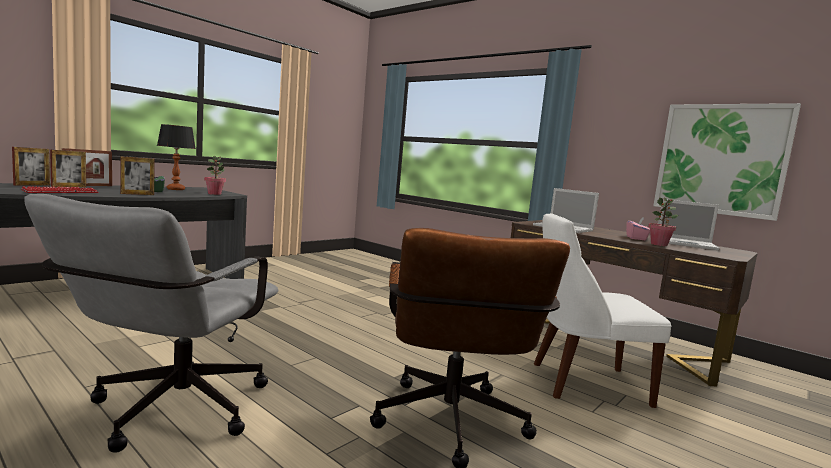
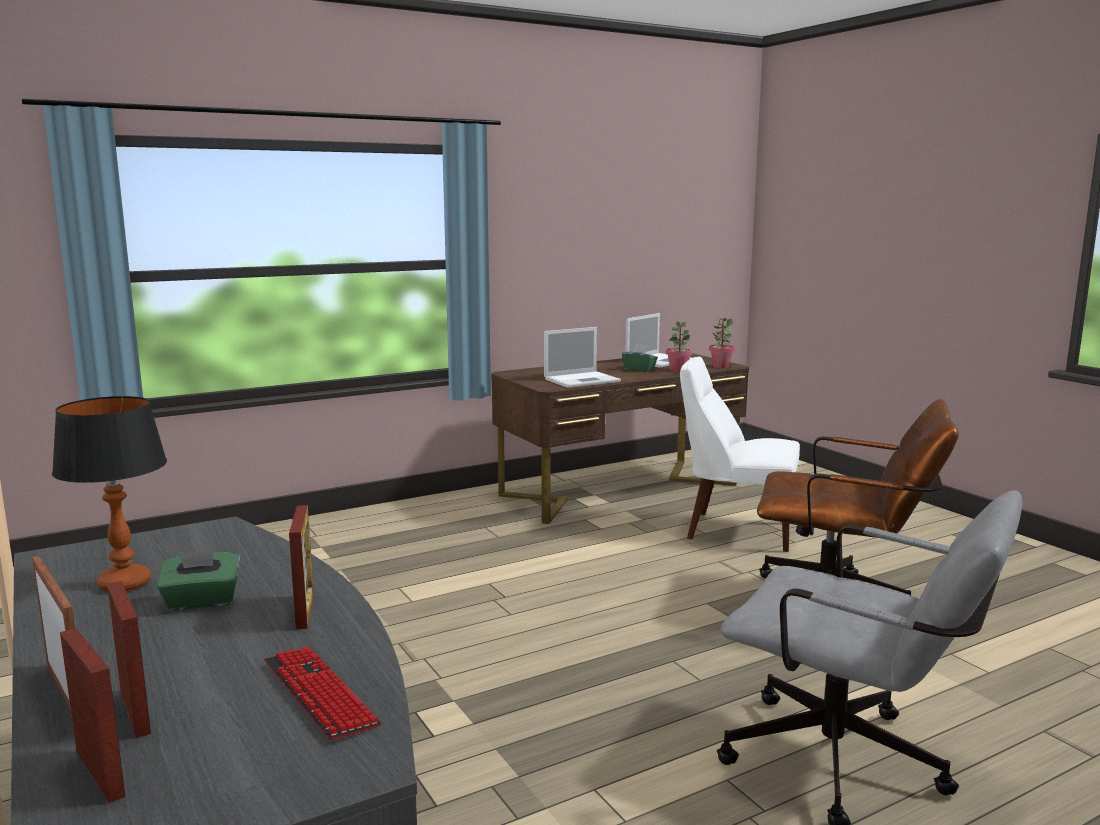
camera: 70 degrees left, 5 degrees up
potted plant [204,156,226,195] -> potted plant moved to [709,318,735,368]
white chair [534,213,671,408] -> white chair turned 90 degrees clockwise [680,356,800,552]
pink tissue box [626,217,650,240] -> green tissue box [622,344,658,372]
picture [653,103,801,221] -> none

